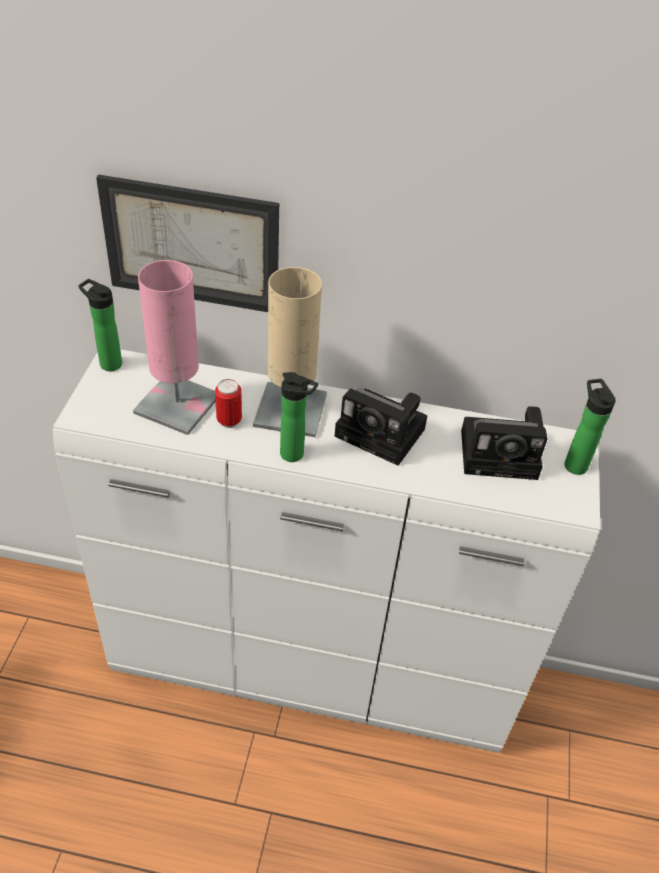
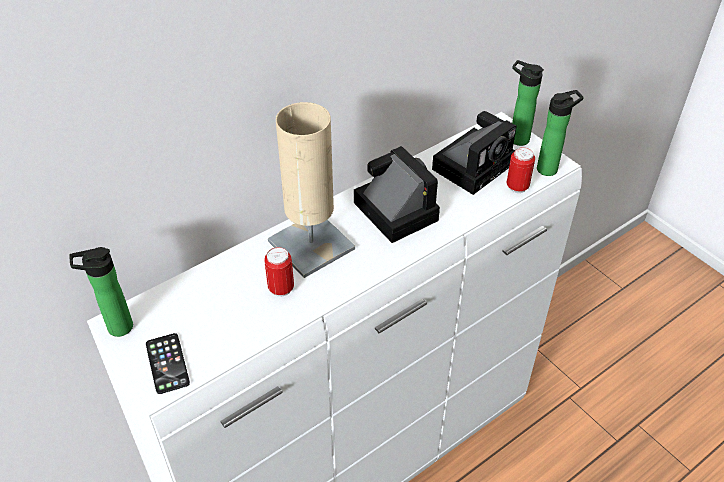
camera: 45 degrees left, 0 degrees up
picture [96,175,279,312] -> none
pink table lamp [133,260,216,435] -> none
bottle [280,372,318,462] -> bottle moved to [537,90,584,176]
camera [334,388,427,466] -> camera turned 105 degrees counterclockwise [354,146,440,243]
none -> phone [146,333,190,394]
none -> can [506,147,535,193]

